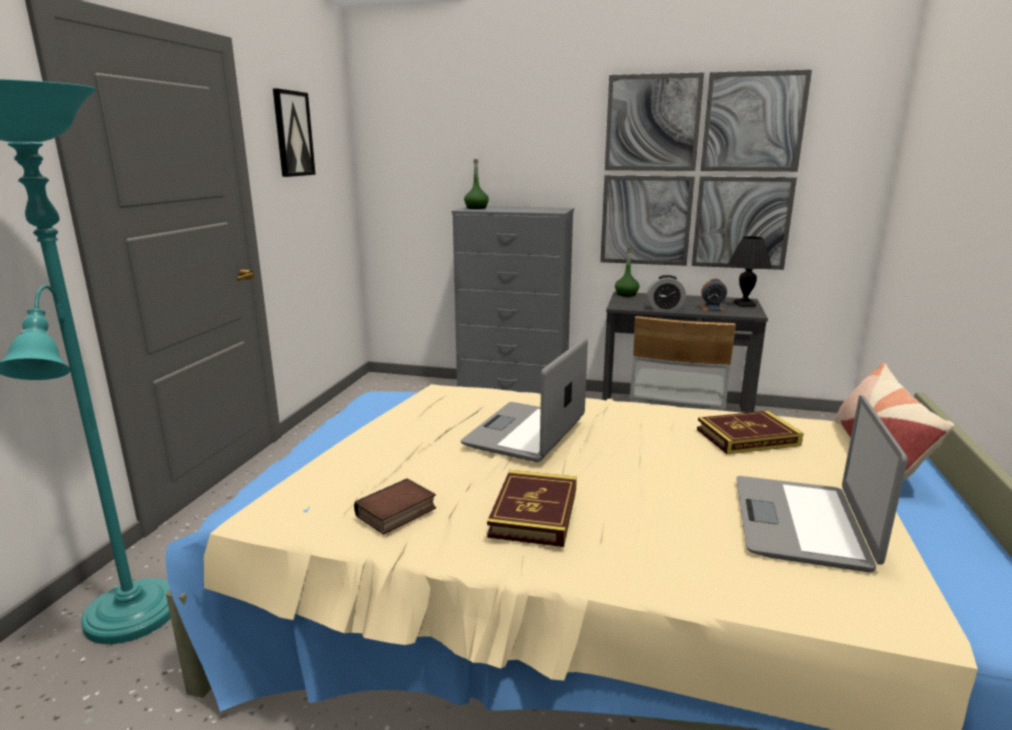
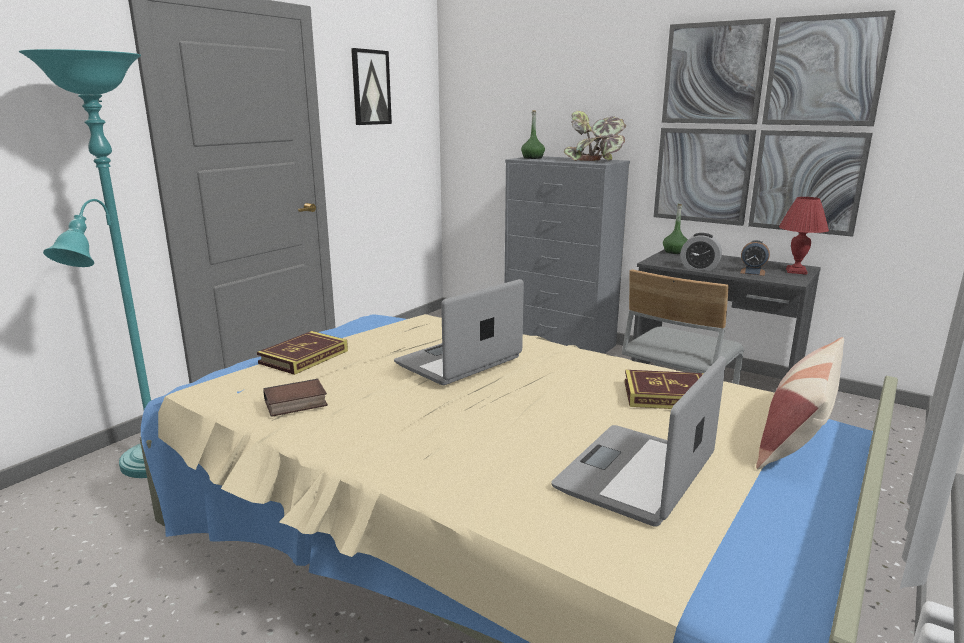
camera: 20 degrees right, 0 degrees up
book [487,470,577,547] -> book moved to [257,331,348,375]
black table lamp [728,236,772,307] -> red table lamp [779,197,829,275]
none -> potted plant [564,111,626,161]

